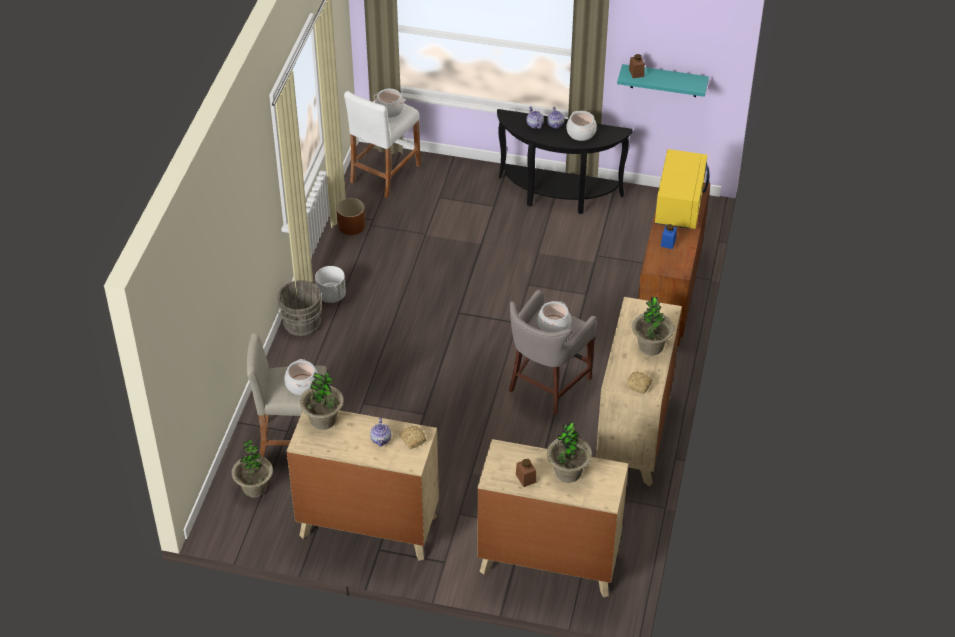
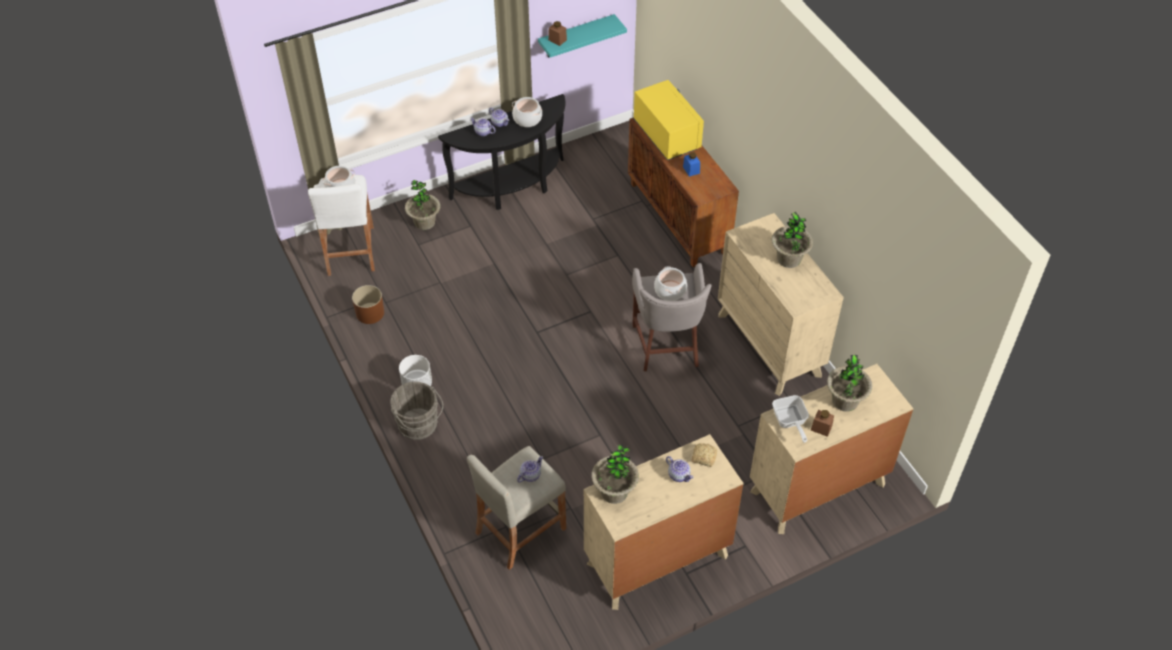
camera: 40 degrees left, 5 degrees up
potted plant [232,440,273,498] -> potted plant moved to [405,180,440,230]
cooking pot [284,359,318,395] -> teapot [517,456,543,483]
bread [626,372,652,394] -> none
none -> frying pan [772,395,809,443]

